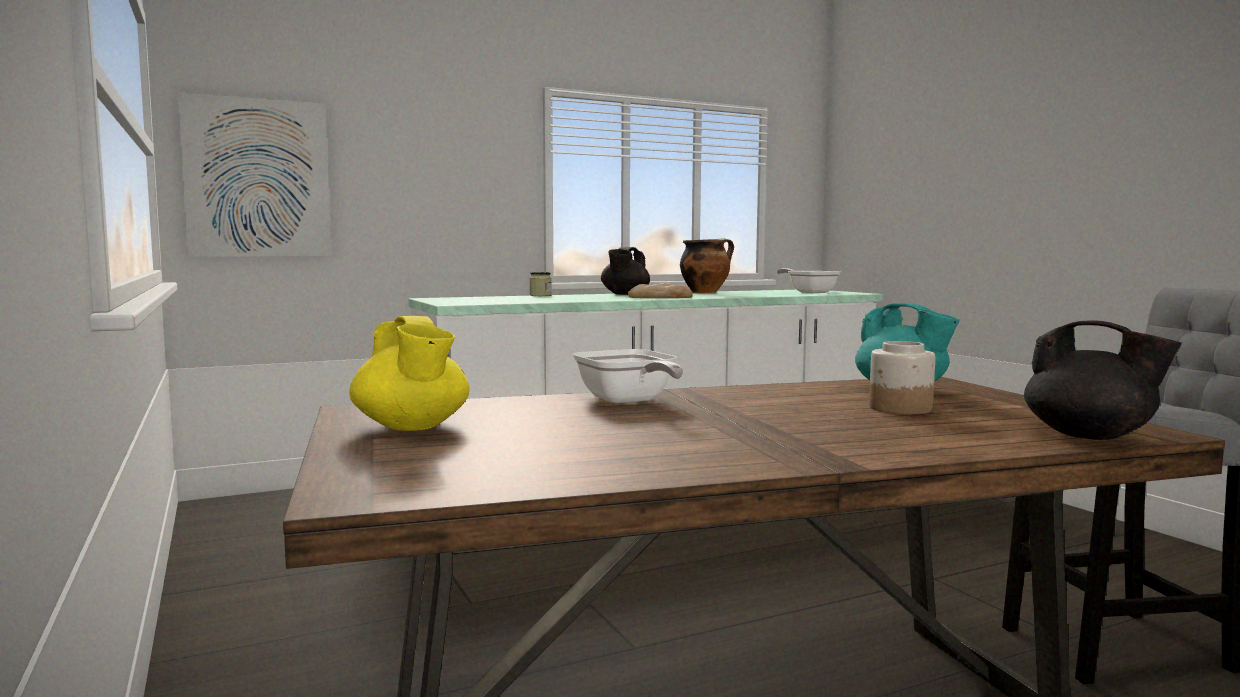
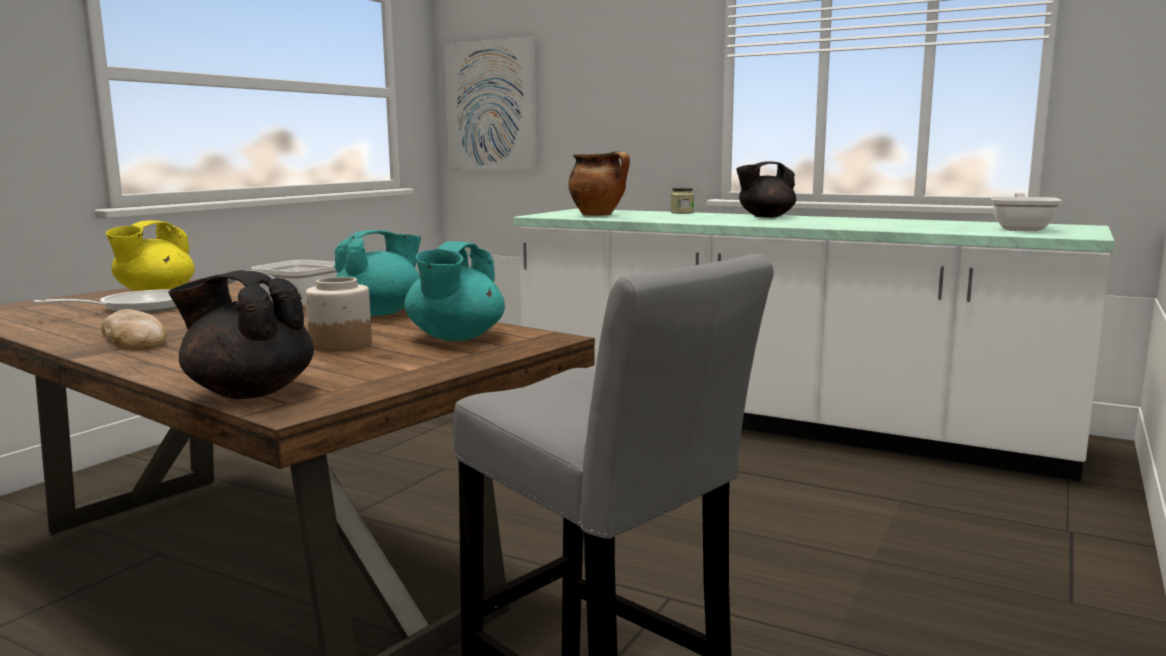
camera: 55 degrees right, 5 degrees up
bread [628,283,693,298] -> bread moved to [101,309,167,350]
cooking pot [680,238,734,293] -> cooking pot moved to [568,151,630,216]
black teapot [1024,320,1182,440] -> black teapot turned 105 degrees clockwise [168,270,314,399]
none -> frying pan [33,289,177,313]
none -> turquoise teapot [334,230,421,316]

